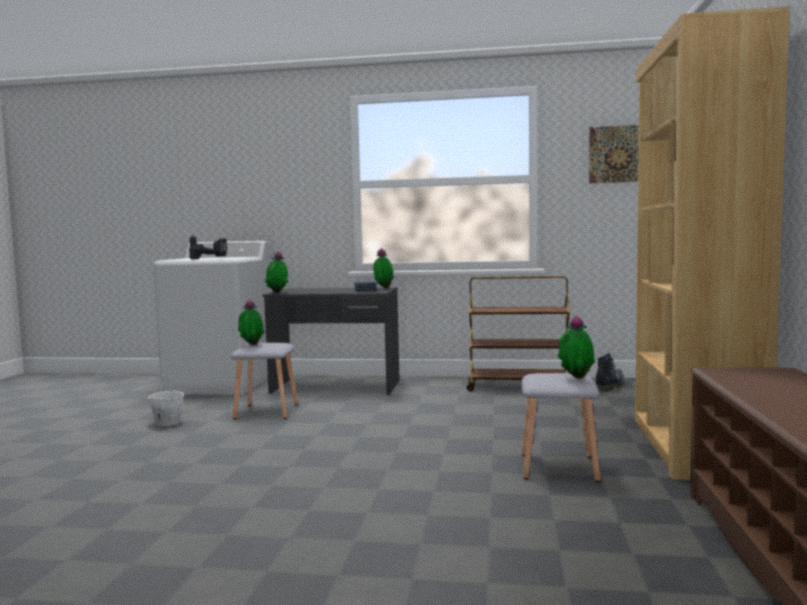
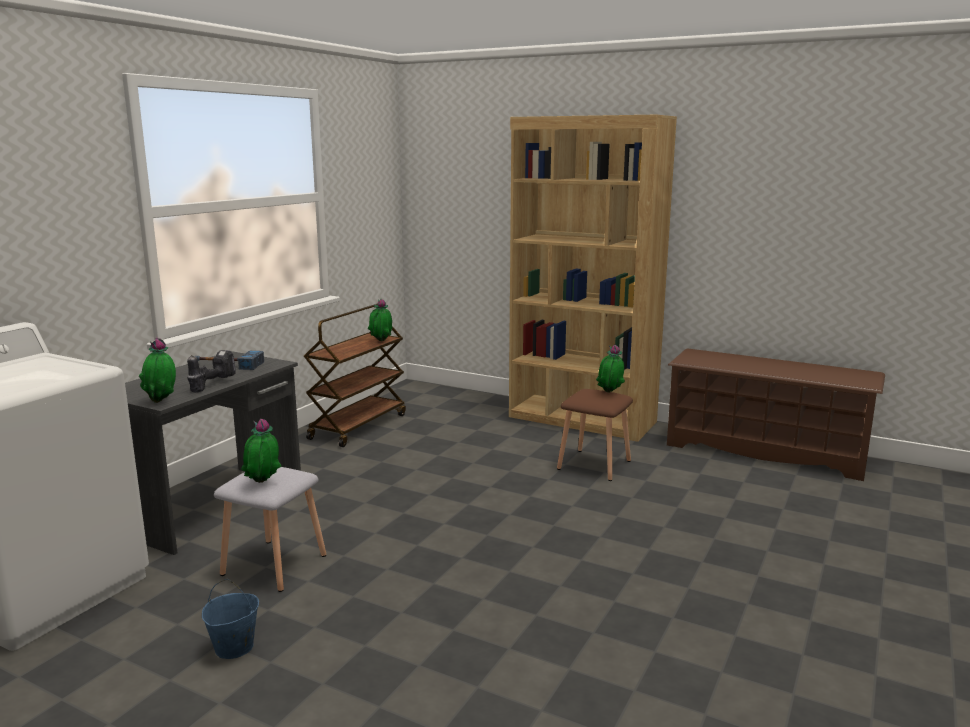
camera: 70 degrees left, 10 degrees up
white bucket [148,376,184,426] -> blue bucket [202,579,259,659]
power drill [189,235,227,260] -> power drill moved to [187,350,235,393]
potted plant [373,248,394,288] -> potted plant moved to [368,299,393,341]
grey stool [521,373,601,482] -> brown stool [557,389,633,481]
picture [589,125,639,183] -> none
boot [595,353,625,392] -> none

